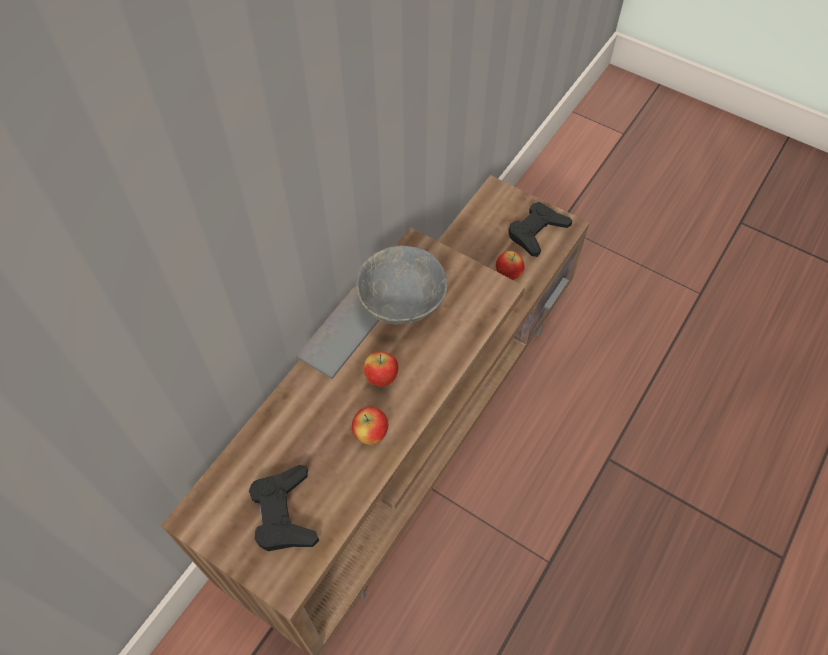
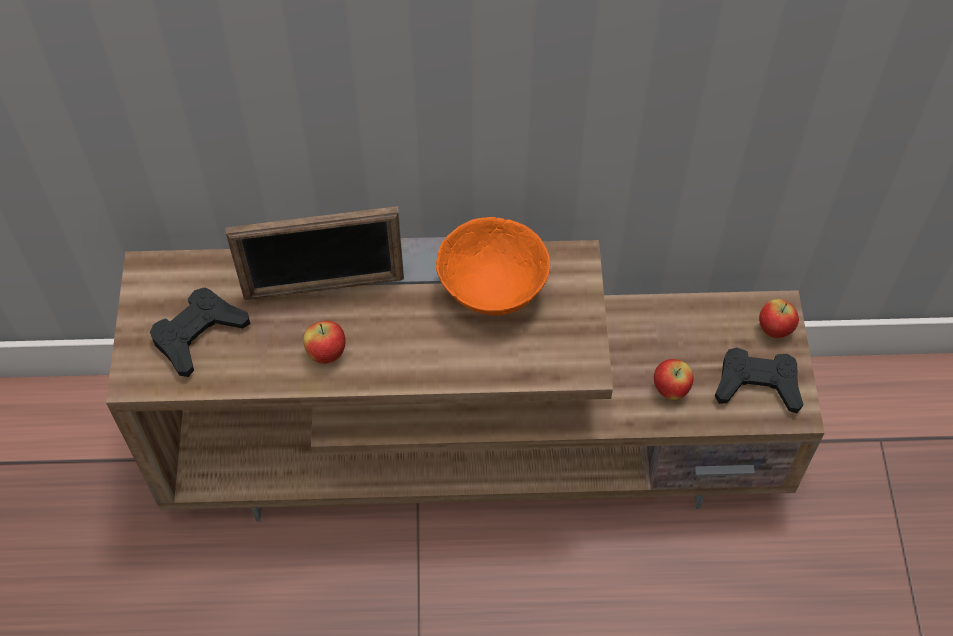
camera: 55 degrees right, 0 degrees up
grey bowl [356,246,448,325] -> orange bowl [436,217,550,315]
apple [363,352,398,387] -> apple moved to [759,299,799,338]
none -> picture frame [225,206,404,300]

